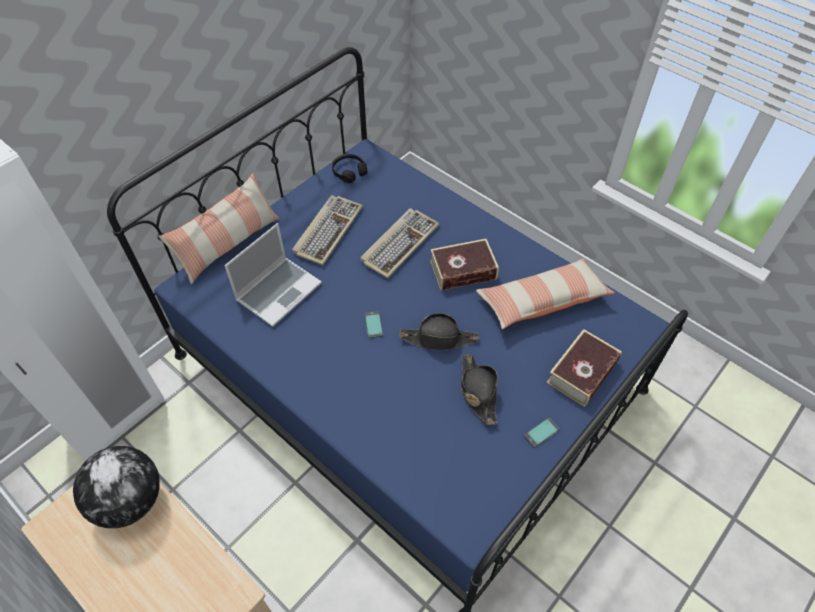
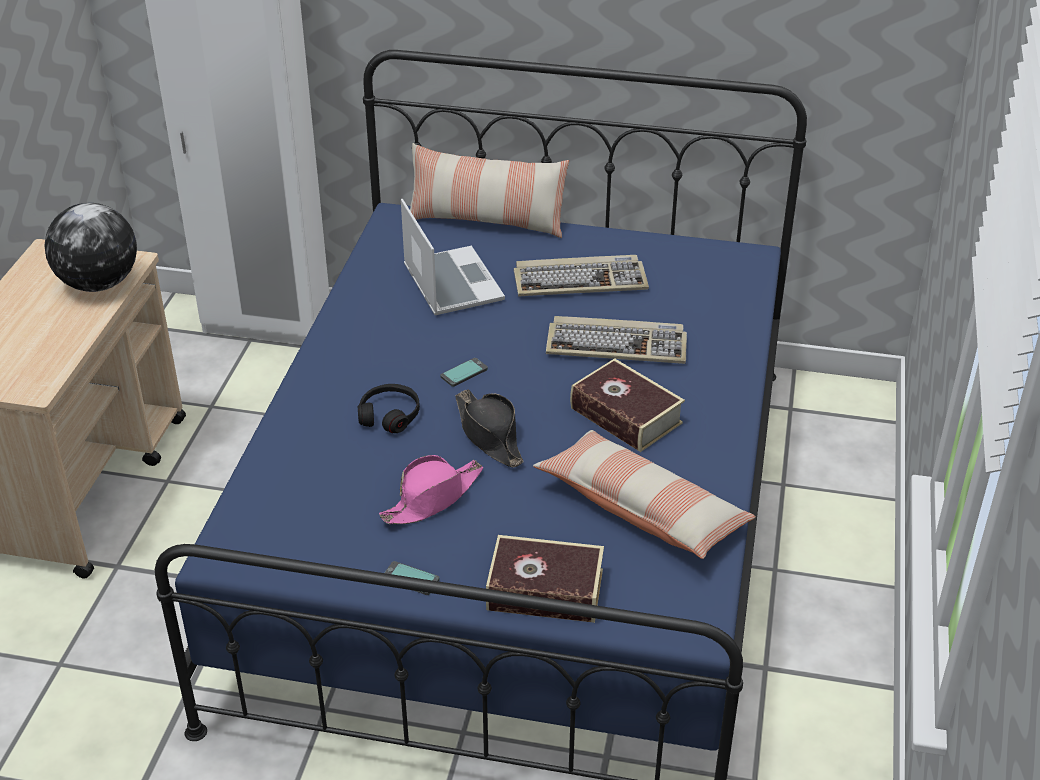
camera: 60 degrees right, 15 degrees down
laptop [224,223,322,327] -> laptop turned 120 degrees counterclockwise [401,199,505,315]
black headphones [332,154,368,183] -> black headphones moved to [358,384,420,433]
black hat [461,354,497,425] -> pink hat [379,455,483,524]

